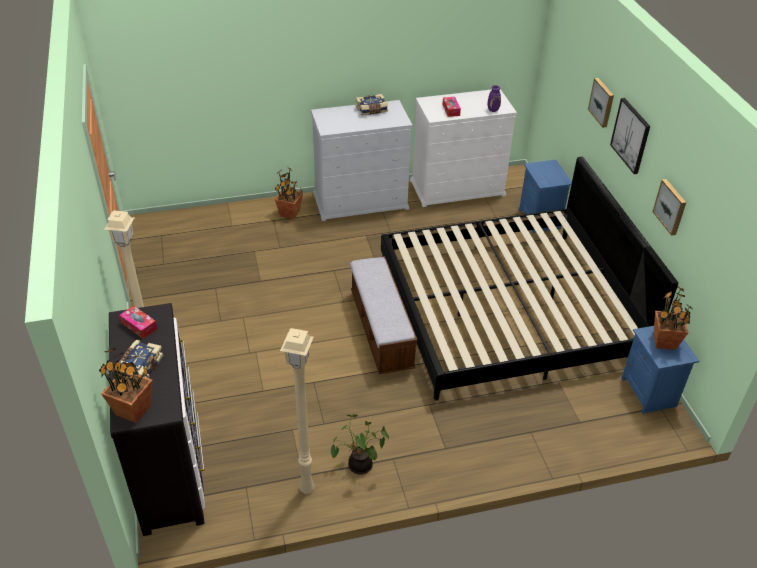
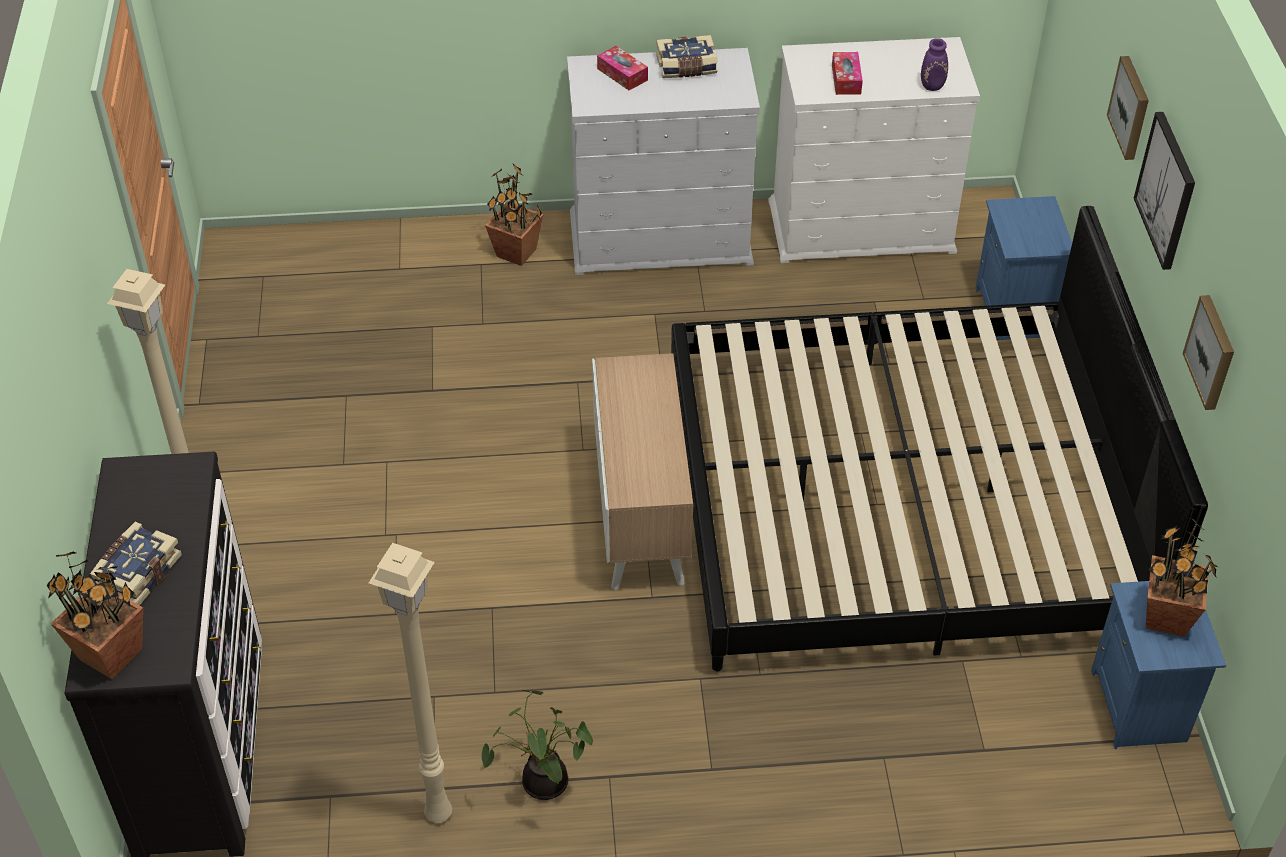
camera: 10 degrees right, 5 degrees up
tissue box [119,306,157,339] -> tissue box moved to [597,46,648,90]
bench [350,256,417,374] -> cabinet [592,353,693,590]

